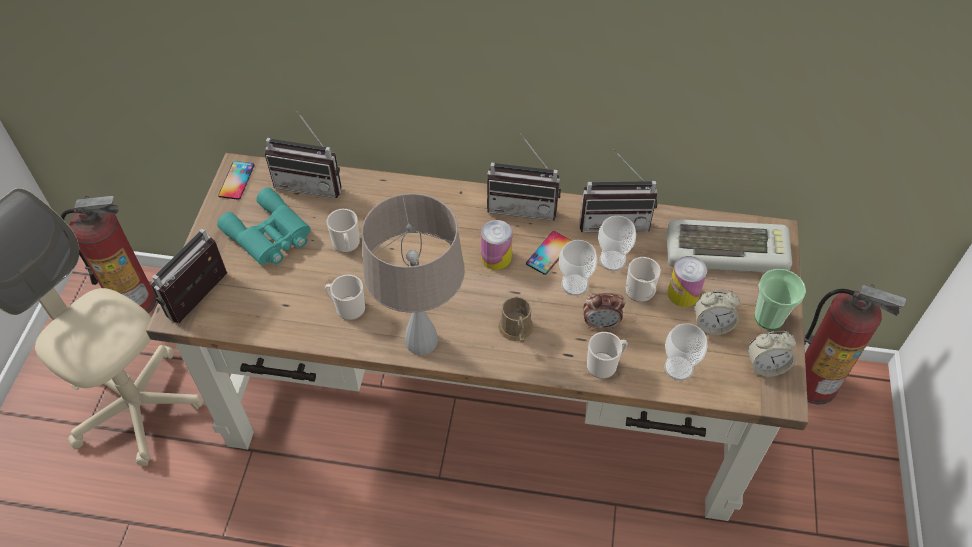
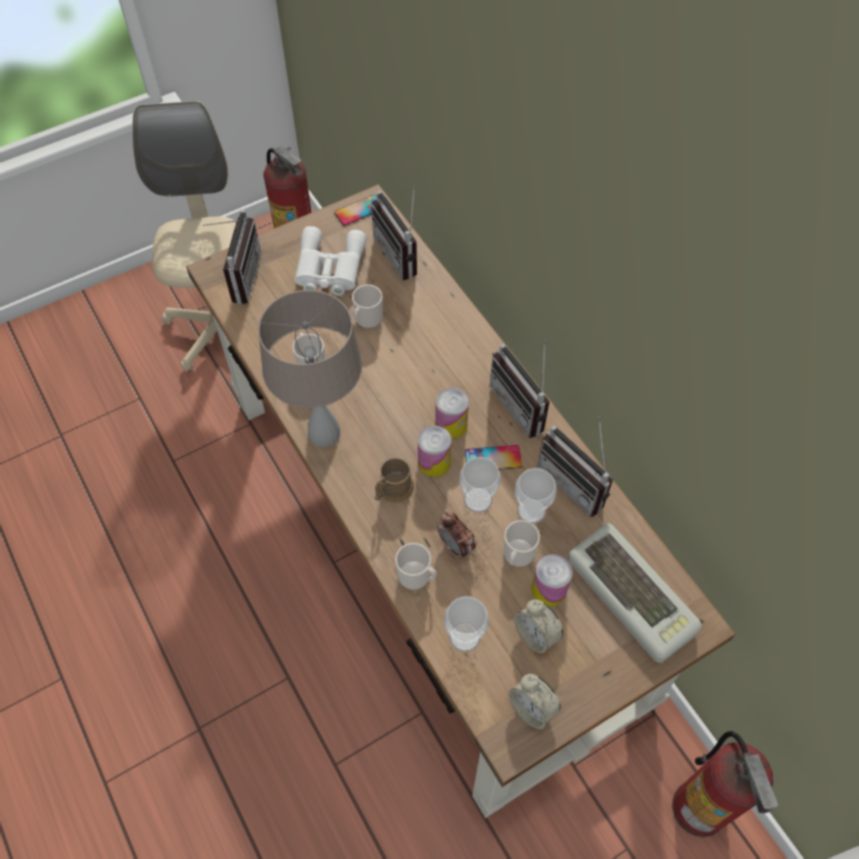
camera: 50 degrees right, 5 degrees up
radio [151,228,227,323] -> radio turned 105 degrees clockwise [203,210,261,304]
turquoise binoculars [217,187,311,265] -> white binoculars [294,226,367,296]
cup [754,269,806,330] -> none
none -> can [418,426,452,477]

